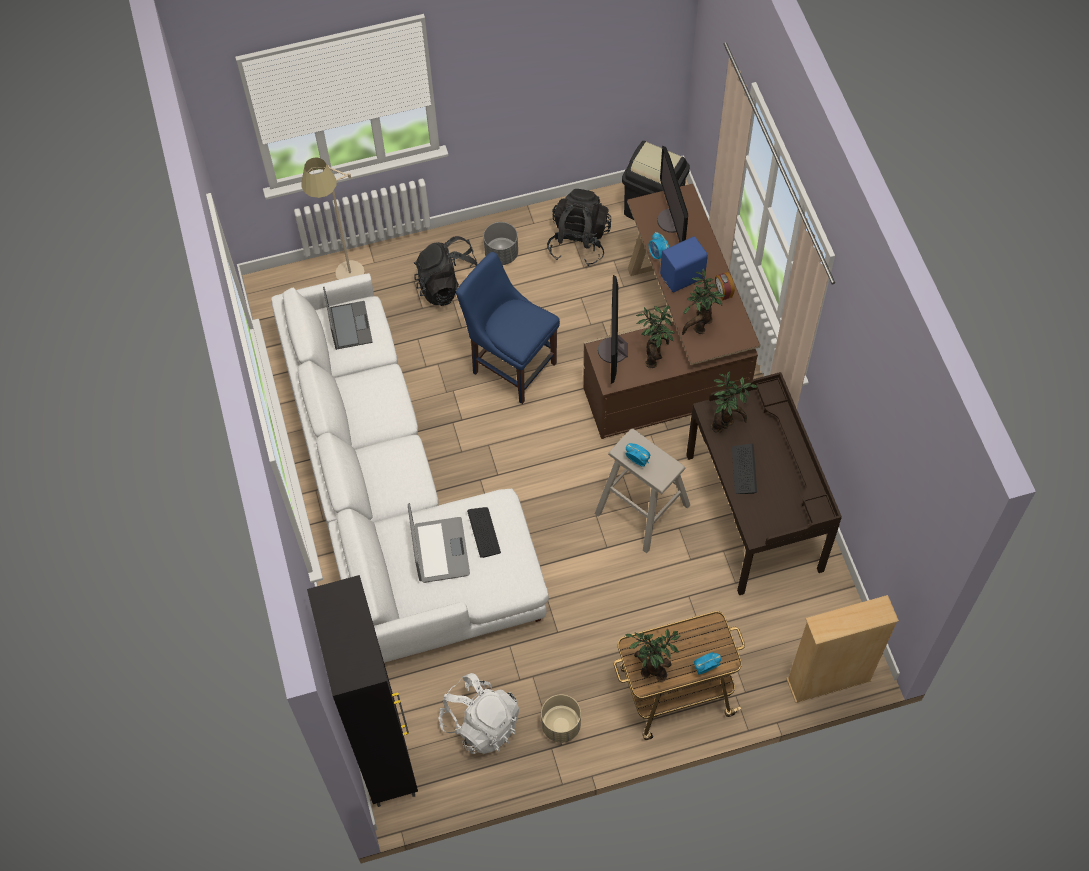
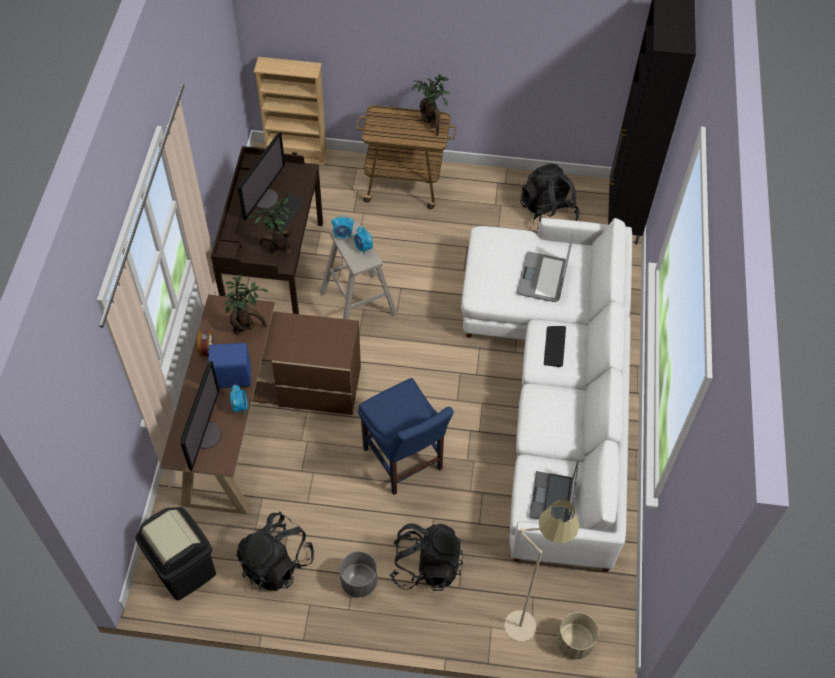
camera: 160 degrees left, 5 degrees down
white backpack [438,673,519,754] -> black backpack [520,164,579,230]
keyboard [467,507,501,558] -> keyboard moved to [544,326,566,367]
beige planter [541,694,581,743] -> beige planter moved to [556,612,599,659]
monitor [598,275,628,384] -> monitor moved to [238,132,285,220]
potted plant [636,305,675,368] -> none
alarm clock [694,652,721,675] -> alarm clock moved to [331,215,354,238]

